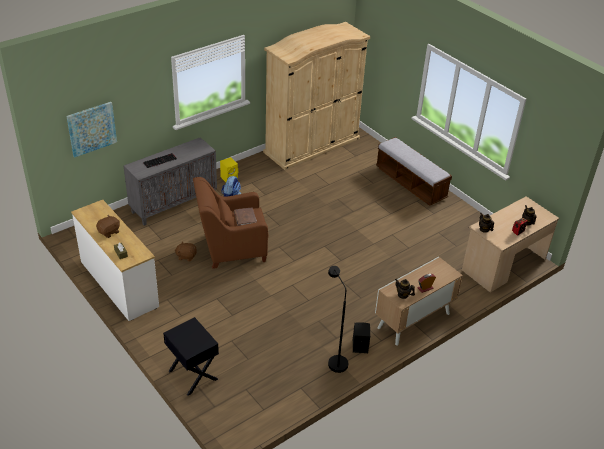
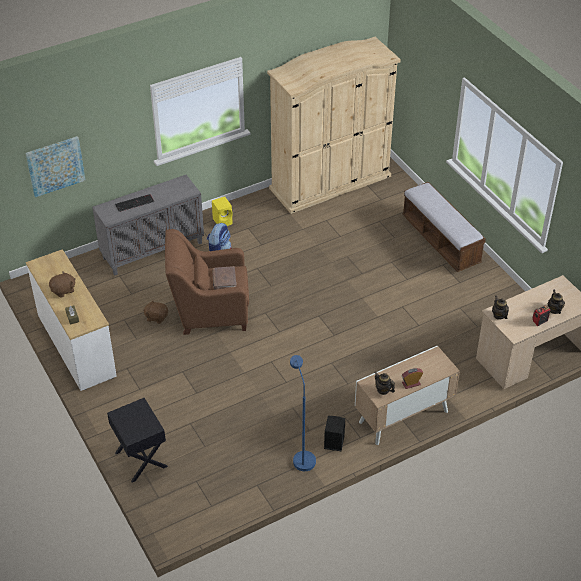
camera: 10 degrees right, 5 degrees up
black floor lamp [328,266,348,373] -> blue floor lamp [290,355,316,471]

